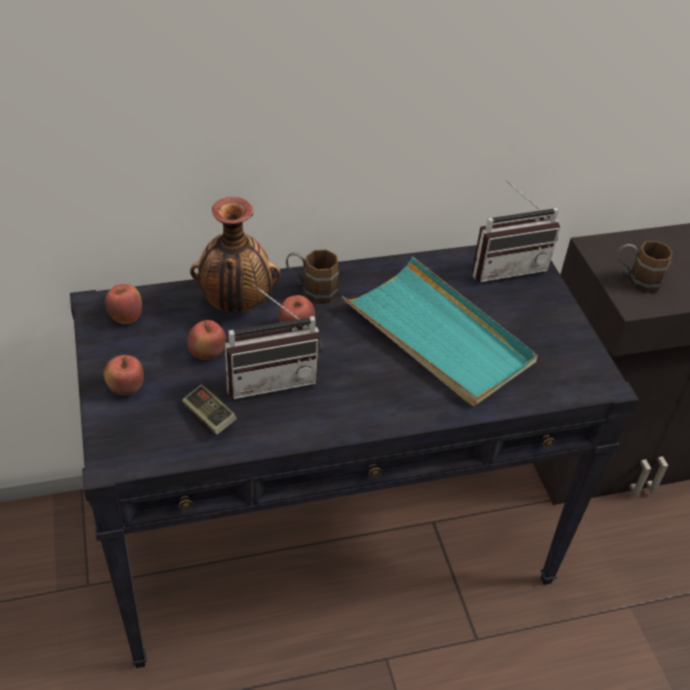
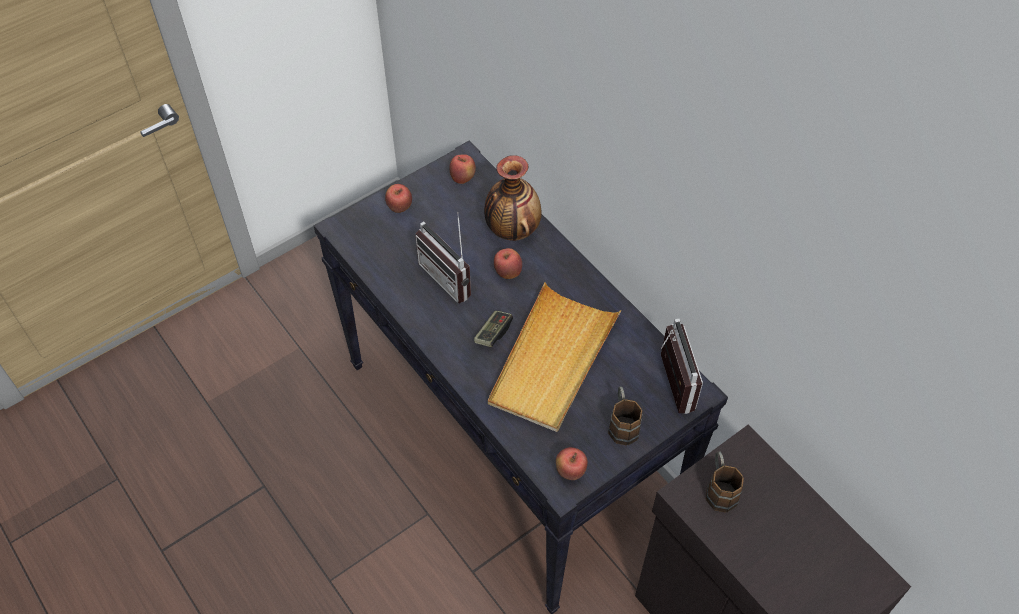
camera: 70 degrees right, 10 degrees up
game controller [182,384,237,435] -> game controller moved to [474,311,513,347]
apple [187,320,226,360] -> apple moved to [556,447,588,480]
brown mug [286,250,339,304] -> brown mug moved to [608,386,642,446]
turquoise tray [342,256,538,406] -> beige tray [488,282,621,432]
radio [472,180,560,282] -> radio turned 150 degrees counterclockwise [661,319,703,414]

